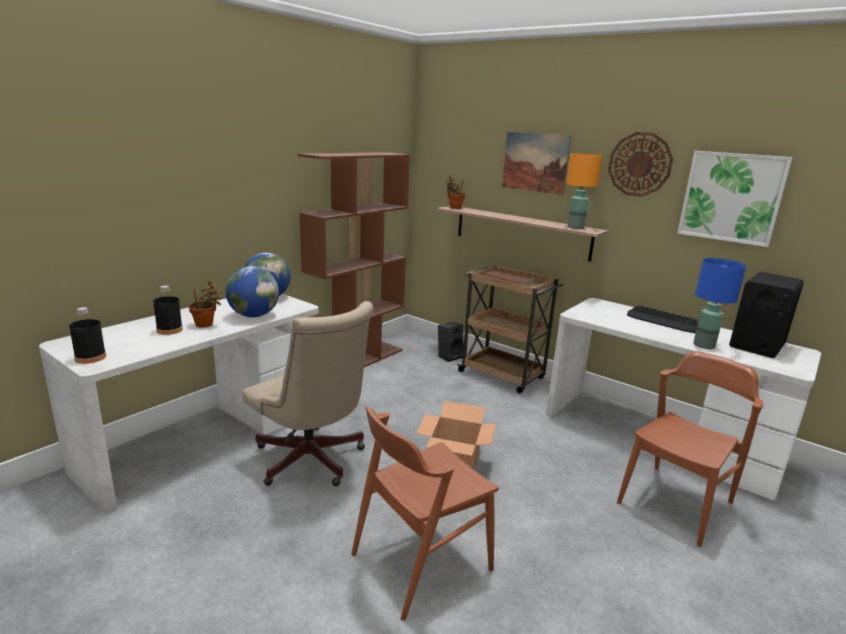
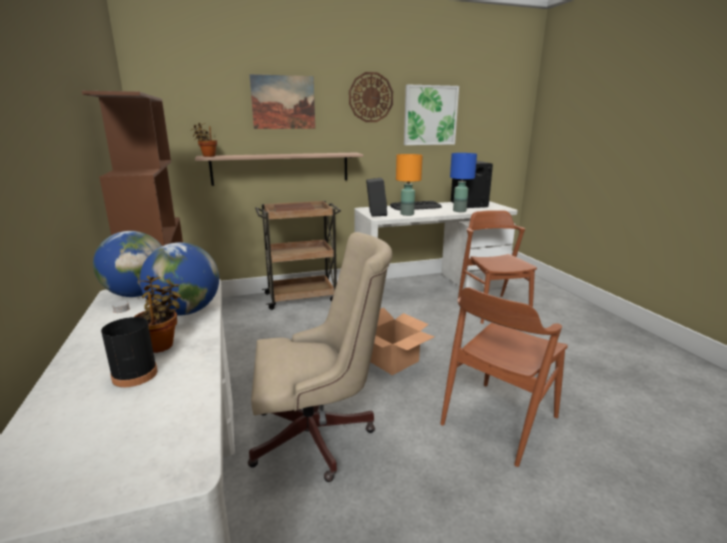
camera: 55 degrees left, 0 degrees up
black bottle [69,307,106,364] -> none
brown chair [351,407,499,621] -> brown chair turned 45 degrees clockwise [440,287,568,467]
black speaker [438,321,463,362] -> black speaker moved to [366,178,387,216]
orange table lamp [566,153,603,229] -> orange table lamp moved to [396,154,423,216]

